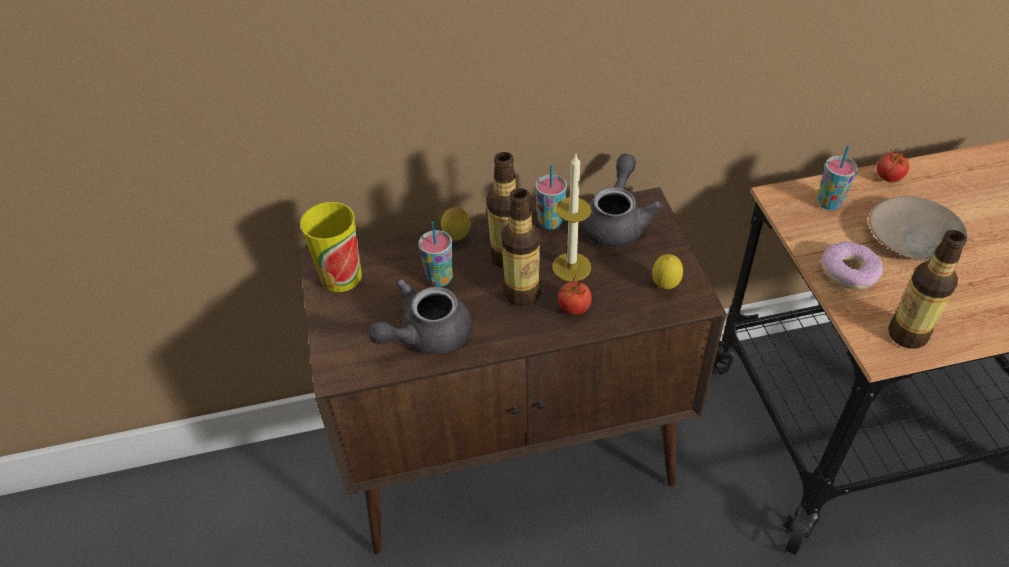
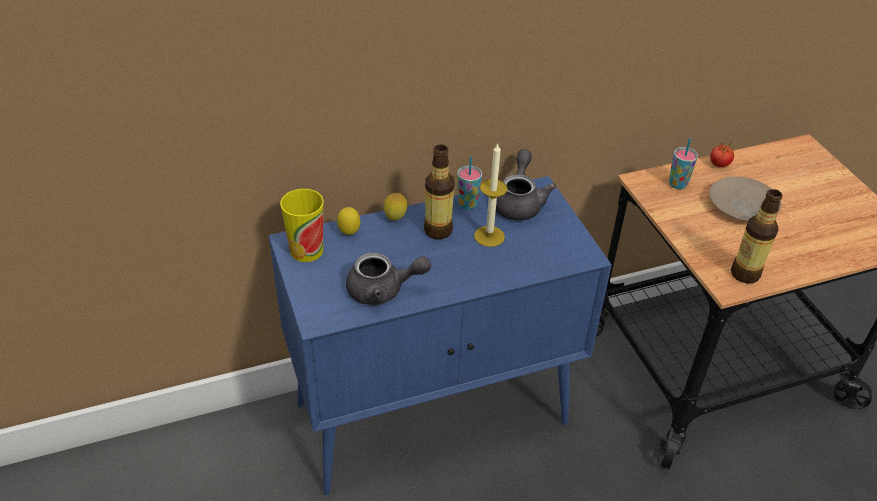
camera: 10 degrees left, 5 degrees down
brown cabinet [299,187,726,554] -> blue cabinet [269,176,612,495]
grey teapot [369,279,472,354] -> grey teapot turned 135 degrees counterclockwise [346,253,431,305]
cup [418,221,453,287] -> none
bottle [501,188,541,306] -> none
tomato [558,275,592,315] -> none
lemon [652,254,683,289] -> lemon moved to [337,207,360,235]
donut [821,241,883,290] -> none

